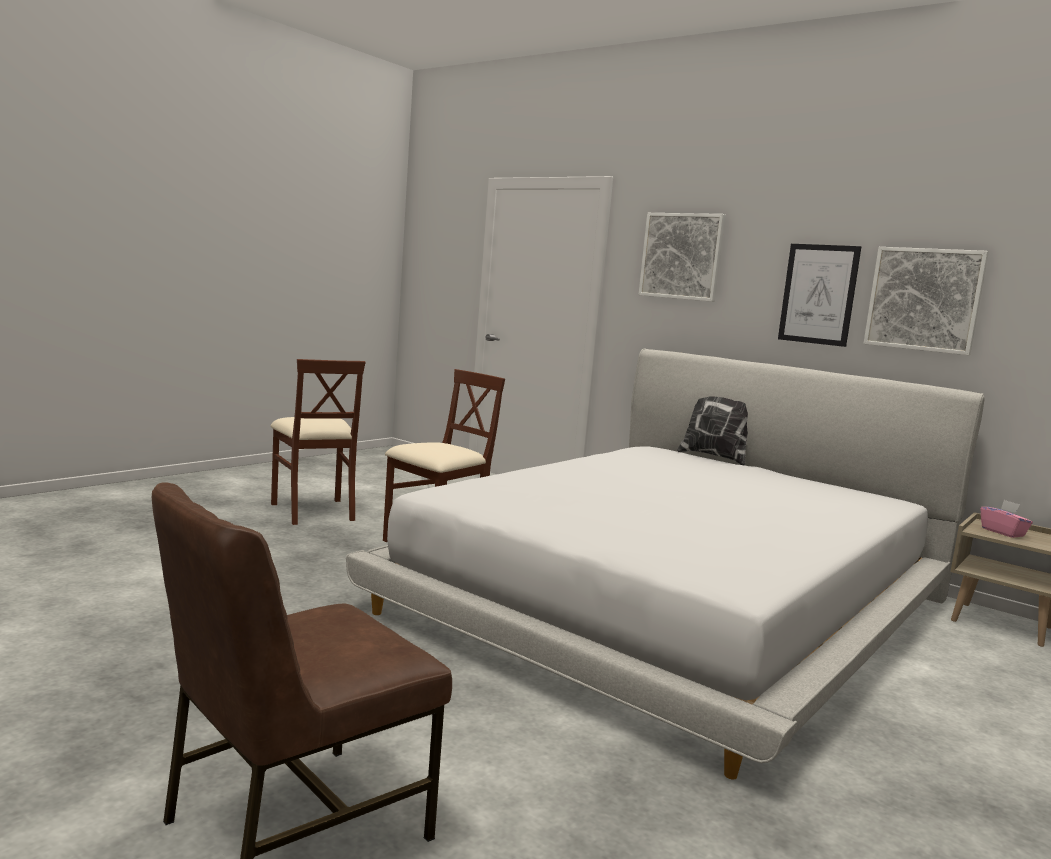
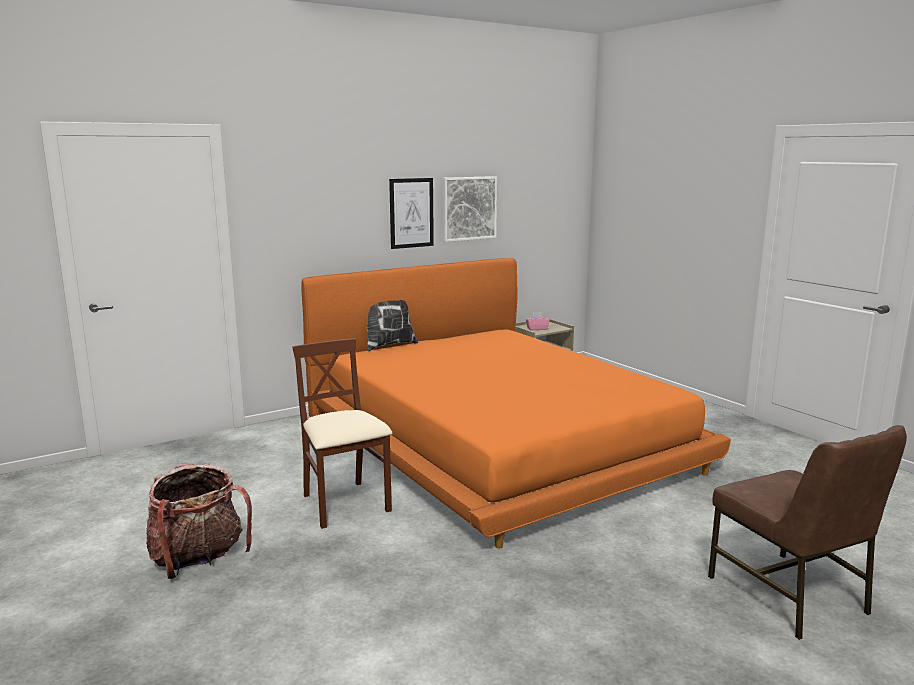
camera: 70 degrees left, 5 degrees up
brown chair [271,359,365,525] -> backpack [146,463,252,579]
white bed [346,348,985,780] -> orange bed [301,258,731,549]
picture [638,213,725,302] -> none

